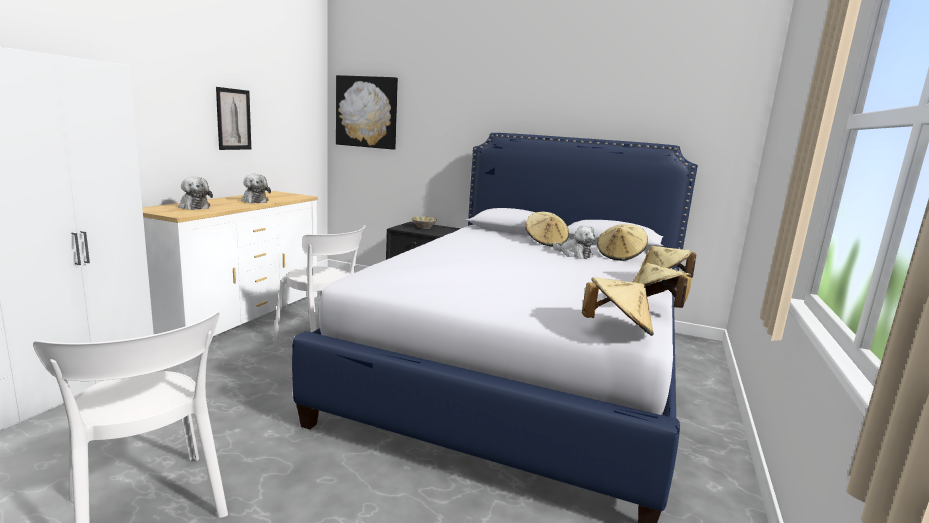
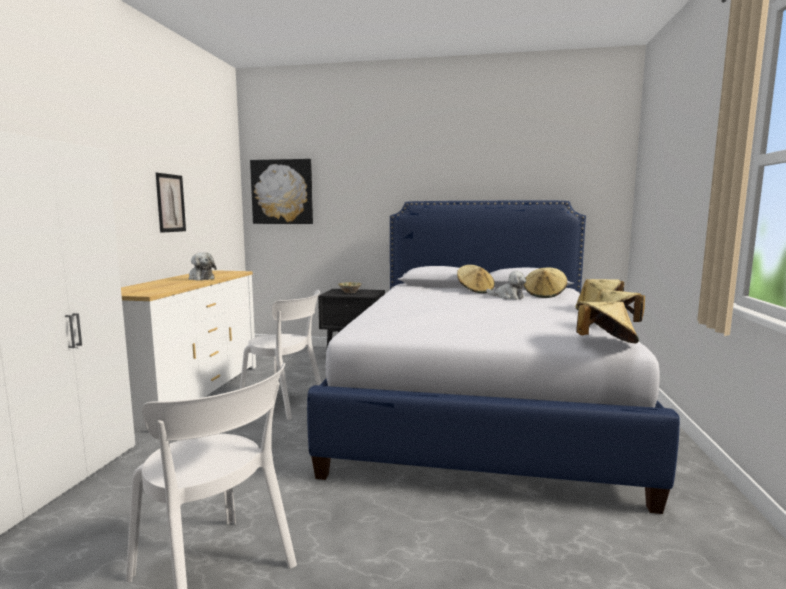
camera: 10 degrees left, 5 degrees down
plush toy [178,177,213,210] -> none

